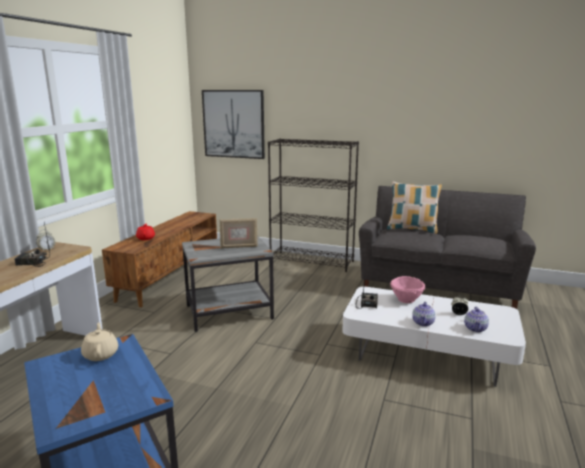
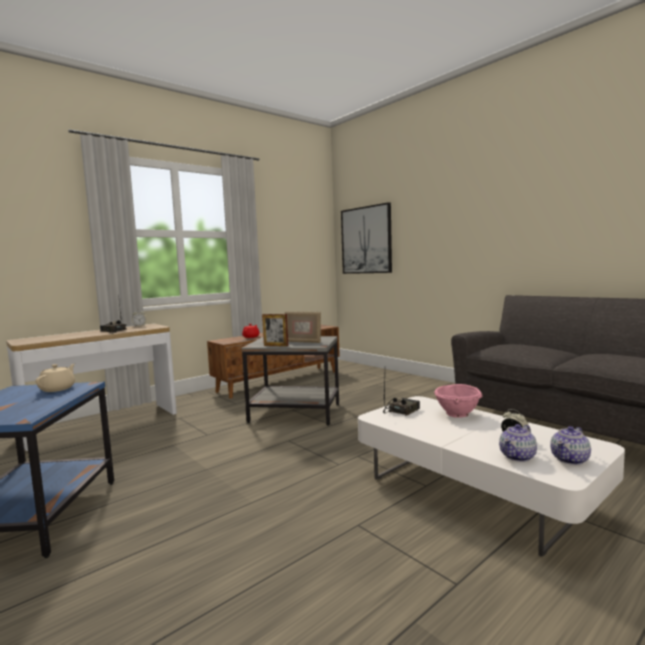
camera: 30 degrees right, 10 degrees down
black bookcase [268,138,359,272] -> none
pillow [387,182,442,234] -> none
teapot [412,301,435,327] -> teapot moved to [550,426,591,465]
none -> picture frame [262,314,288,347]

